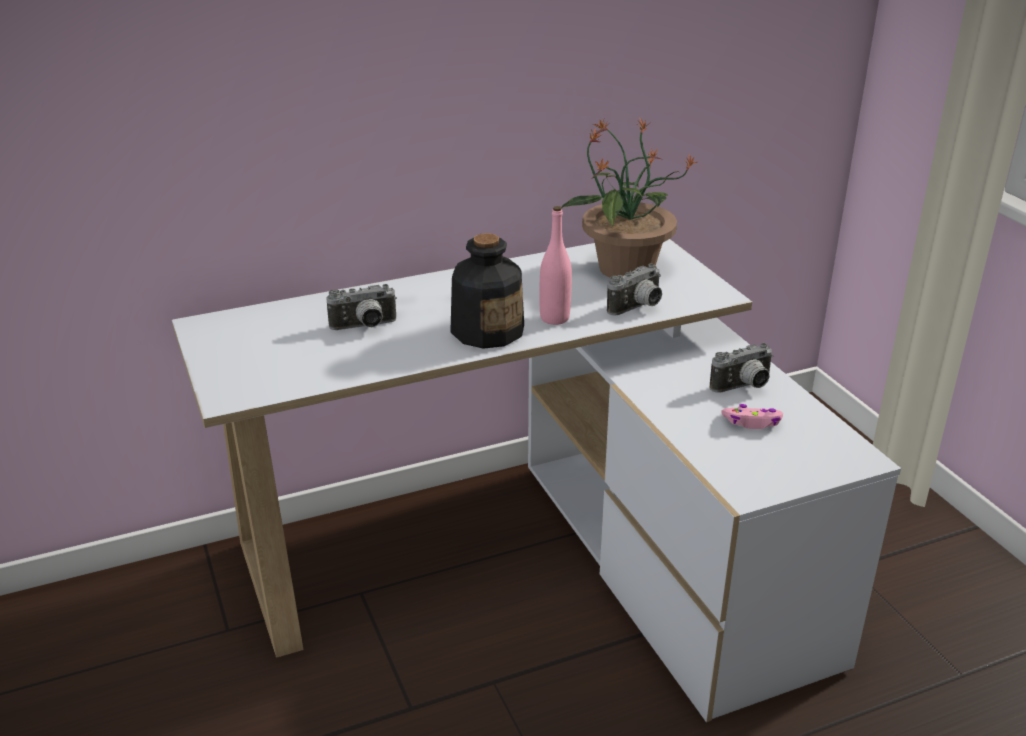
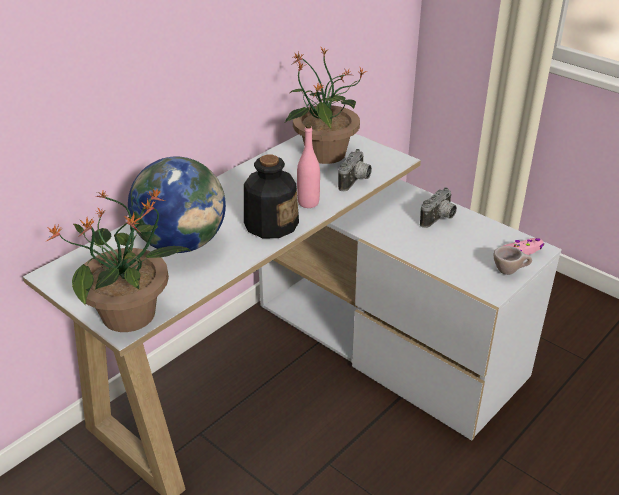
camera: 25 degrees left, 5 degrees up
camera [326,284,397,330] -> globe [128,157,226,253]
pink game controller [722,404,783,429] -> pink game controller moved to [503,238,544,255]
none -> potted plant [47,189,191,332]
none -> beige cup [494,246,532,275]

